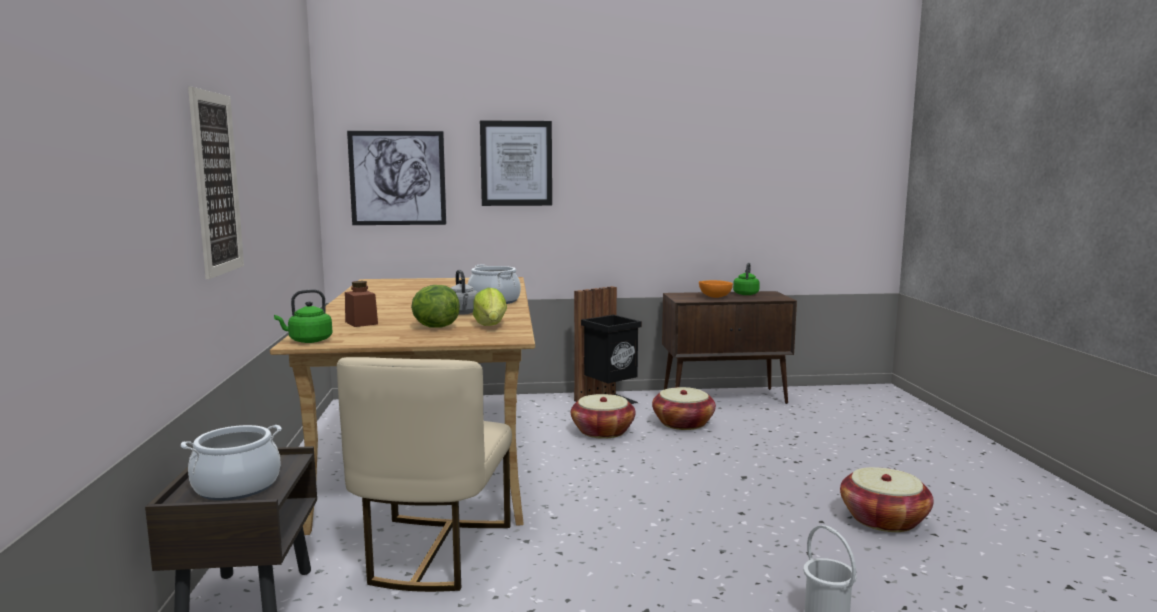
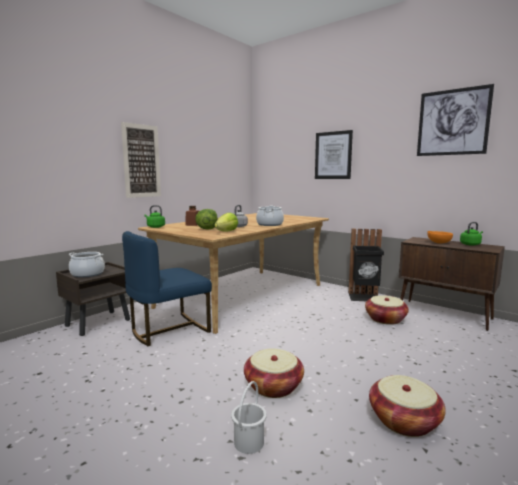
camera: 45 degrees right, 0 degrees up
beige chair [337,357,512,592] -> blue chair [122,231,212,346]
picture [347,131,446,225] -> picture moved to [417,84,494,156]
basket [571,394,635,439] -> basket moved to [244,348,304,398]

